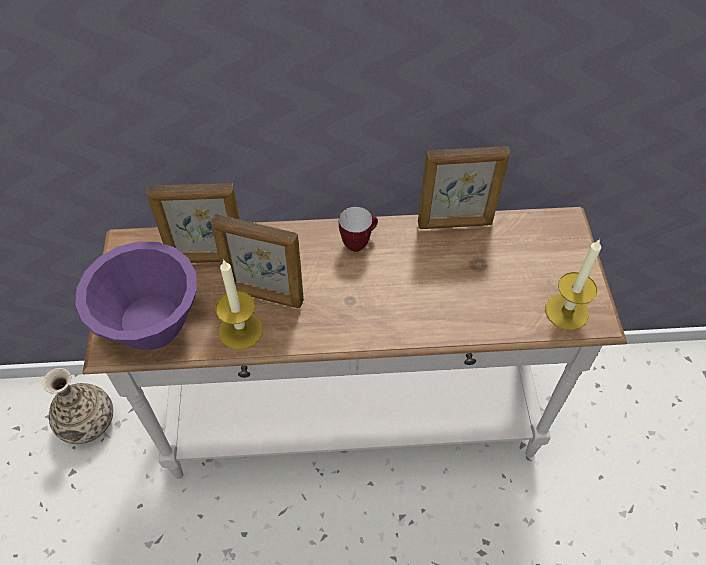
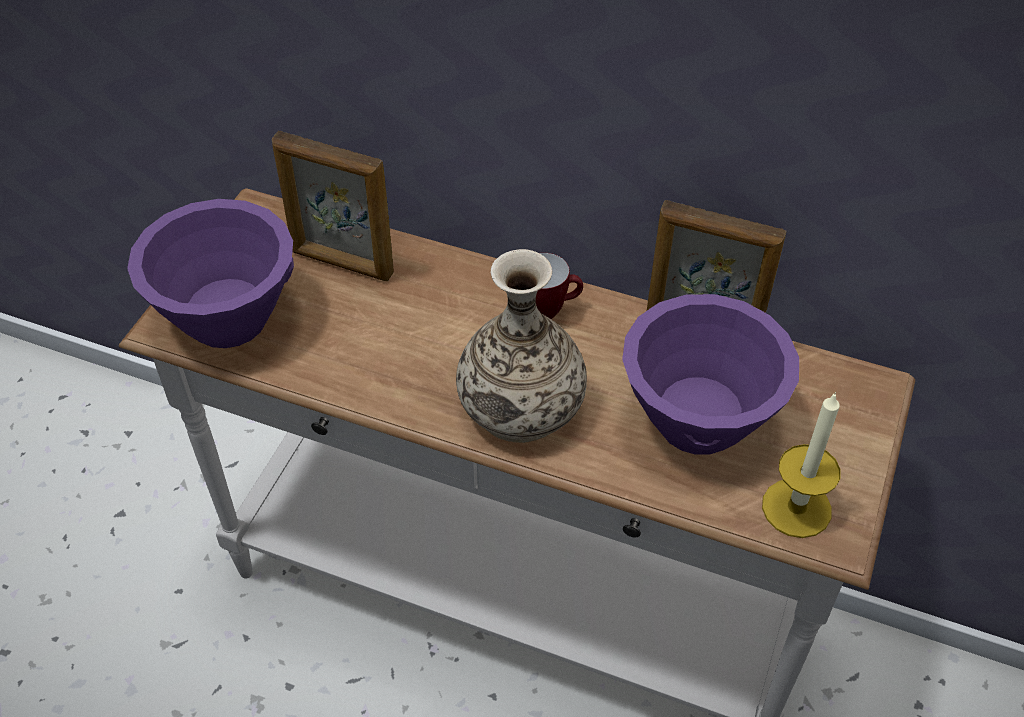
camera: 25 degrees right, 5 degrees down
vase [42,368,113,444] -> vase moved to [456,249,587,443]
picture frame [211,214,304,308] -> none
candle [216,259,263,350] -> none
none -> purple bowl [622,294,799,455]

